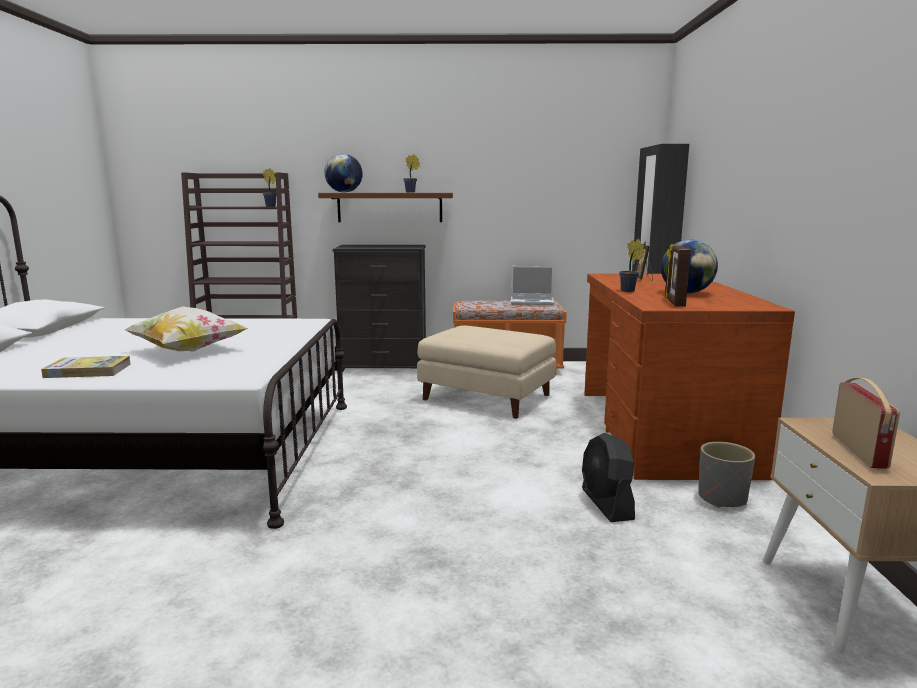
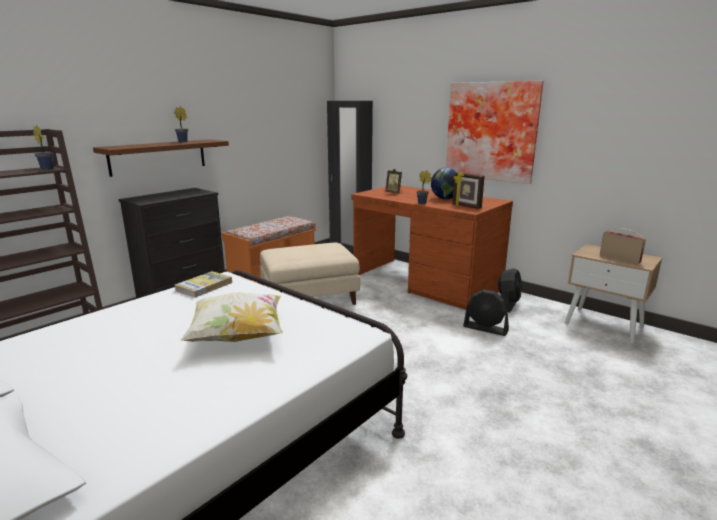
camera: 50 degrees left, 5 degrees up
book [41,356,130,378] -> book moved to [175,271,232,298]
globe [324,154,363,193] -> none
laptop [511,266,554,305] -> none
grey planter [698,442,755,508] -> black fan [498,268,522,313]
none -> picture [446,81,543,184]

